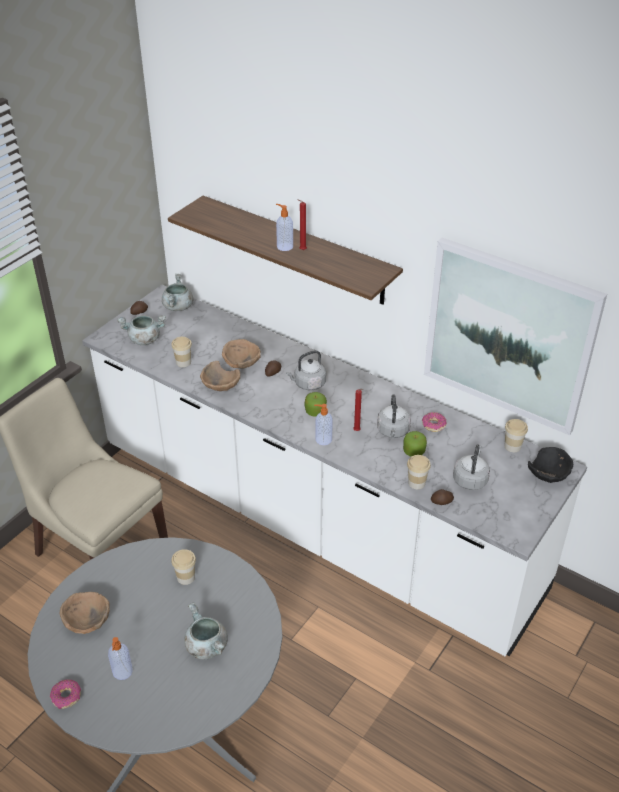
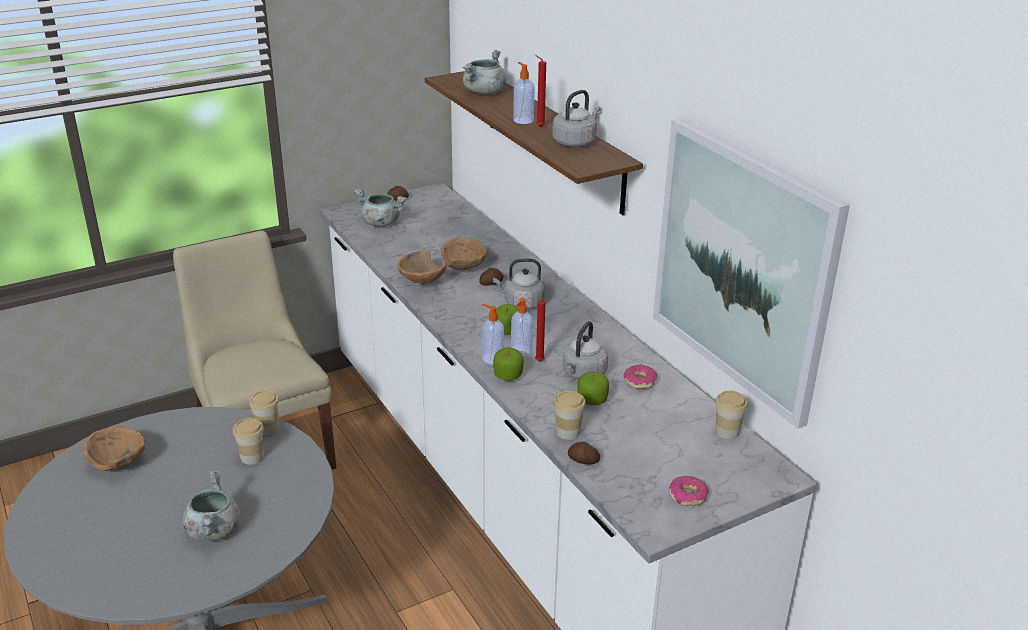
camera: 25 degrees right, 10 degrees down
donut [50,679,81,709] -> donut moved to [669,476,709,506]
soap dispenser [108,637,133,680] -> soap dispenser moved to [511,298,533,356]
grey cooking pot [162,274,193,311] -> grey cooking pot moved to [463,50,506,95]
cup [171,337,192,367] -> cup moved to [249,390,279,435]
grey kettle [453,445,490,490] -> grey kettle moved to [552,90,601,147]
black bowl [528,447,573,483] -> none
none -> apple [493,347,524,381]

